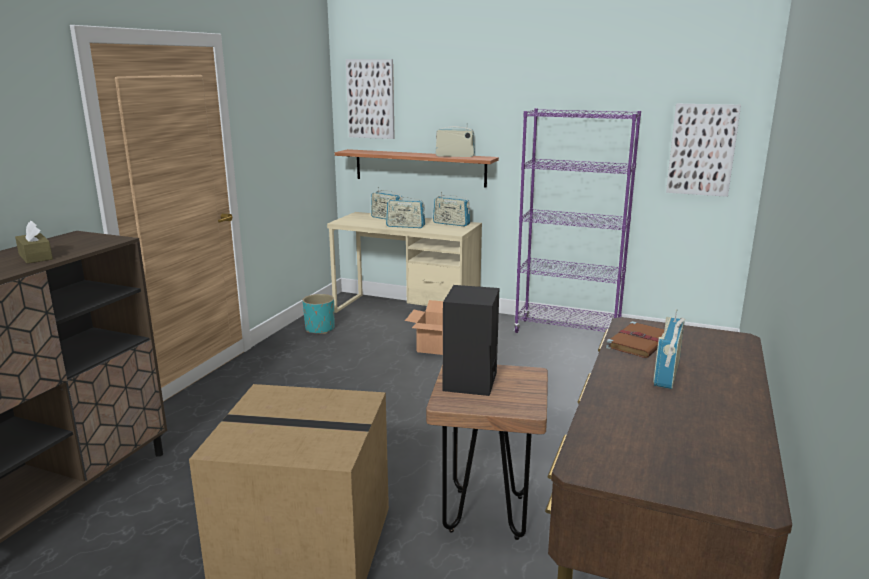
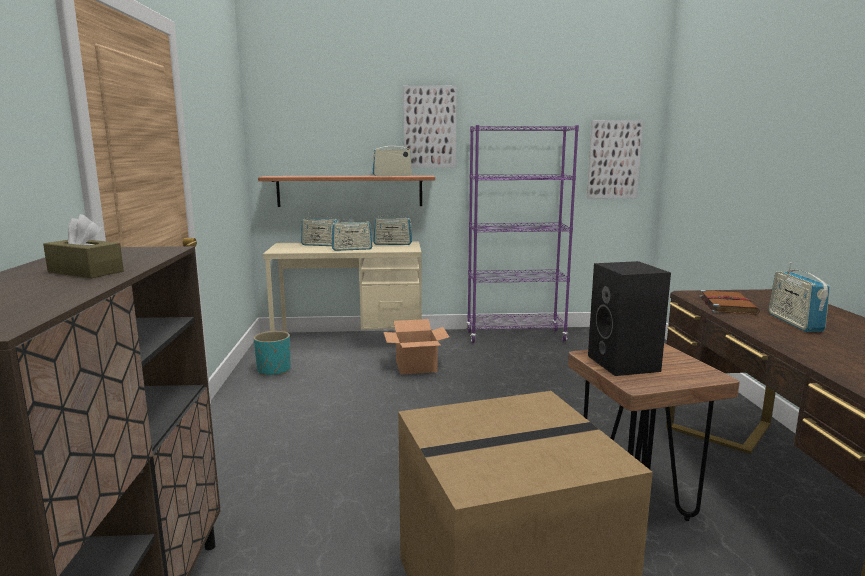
camera: 25 degrees left, 5 degrees down
picture [346,59,395,139] -> picture moved to [403,85,457,168]

